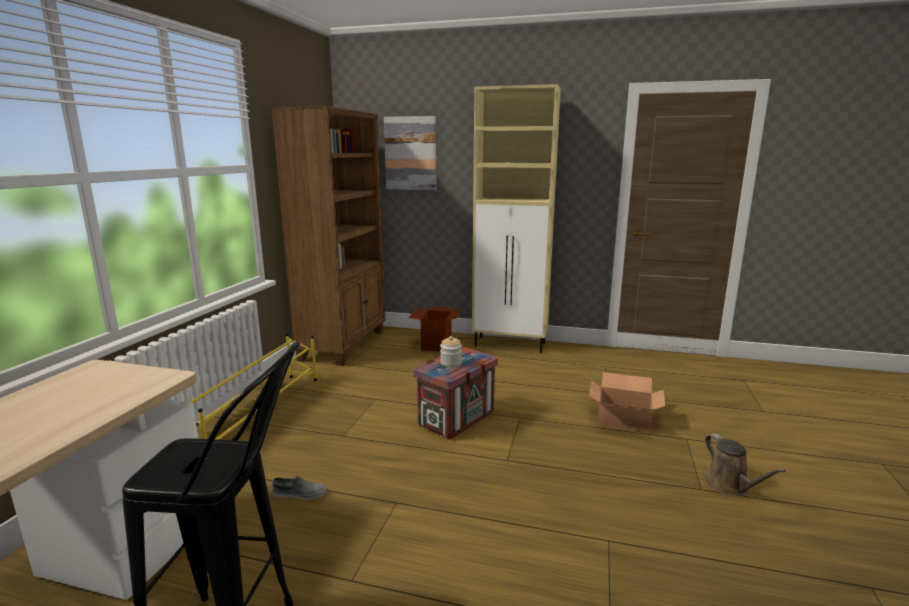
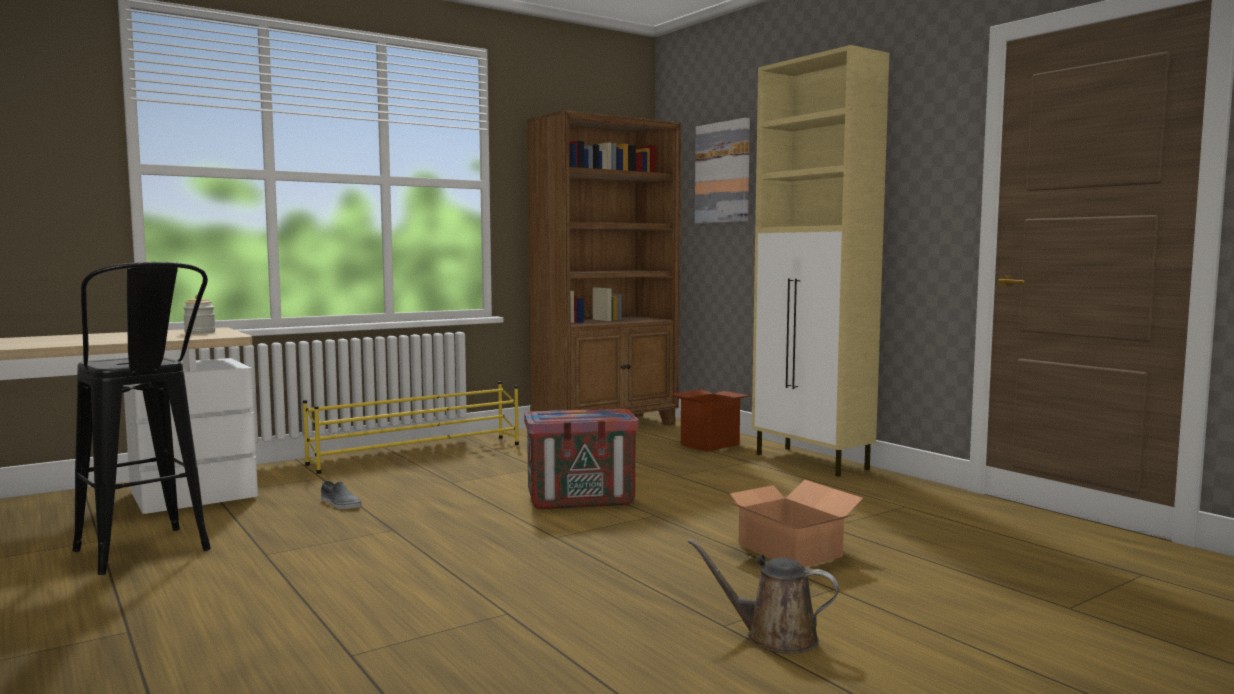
camera: 40 degrees right, 10 degrees down
jar [440,336,462,367] -> jar moved to [183,295,215,334]
brown watering can [704,434,786,496] -> brown watering can turned 90 degrees clockwise [687,539,839,654]

